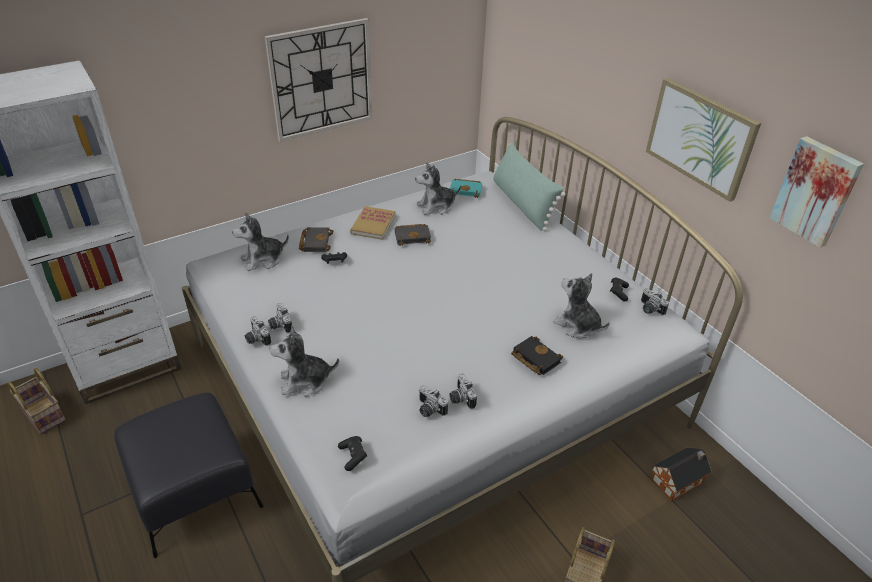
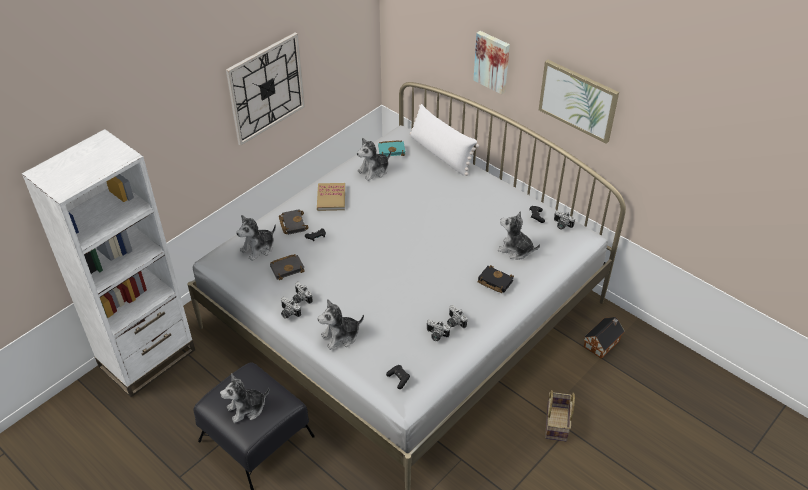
camera: 15 degrees left, 5 degrees up
basket [7,368,66,434] -> none
black book [395,224,431,246] -> black book moved to [270,254,305,280]
green pillow [493,142,565,231] -> white pillow [410,104,479,176]
picture [769,136,864,248] -> picture moved to [473,31,510,94]
none -> plush toy [220,373,269,423]

